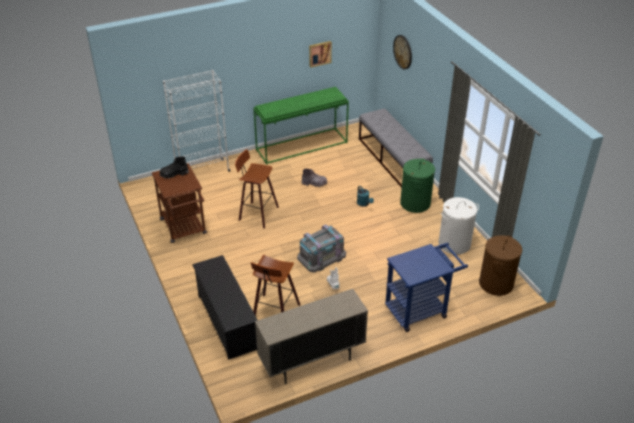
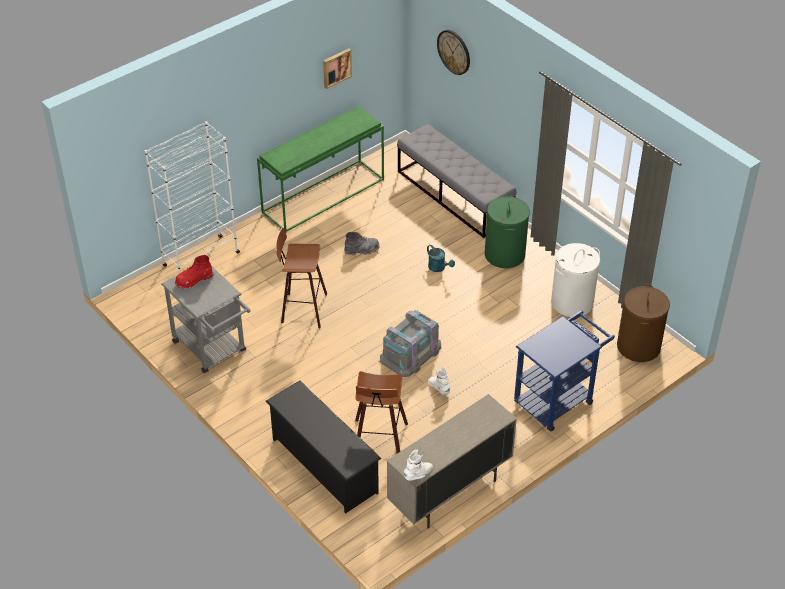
camera: 15 degrees left, 5 degrees up
brown cart [152,163,207,243] -> grey cart [161,267,251,373]
black boot [160,156,189,179] -> red boot [175,255,214,289]
none -> white boot [404,450,433,481]

